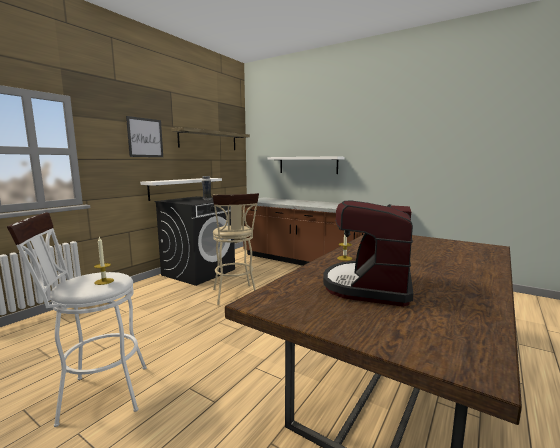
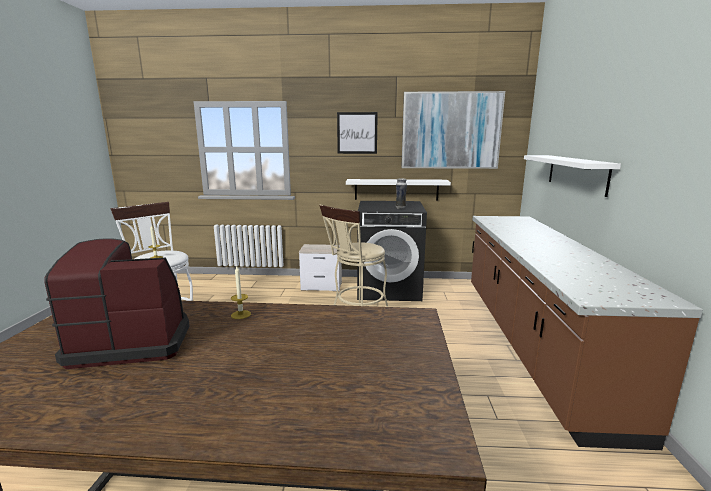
camera: 60 degrees right, 5 degrees up
shelf [171,127,250,150] -> picture [401,91,505,169]
none -> nightstand [299,244,342,291]

